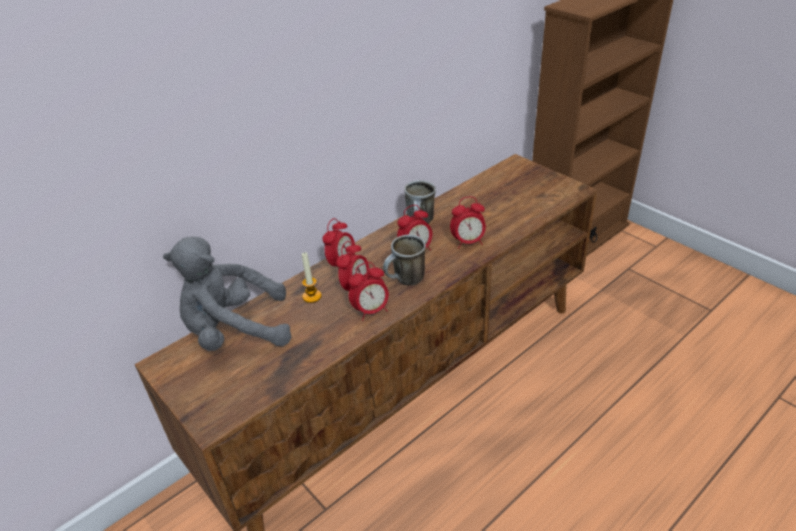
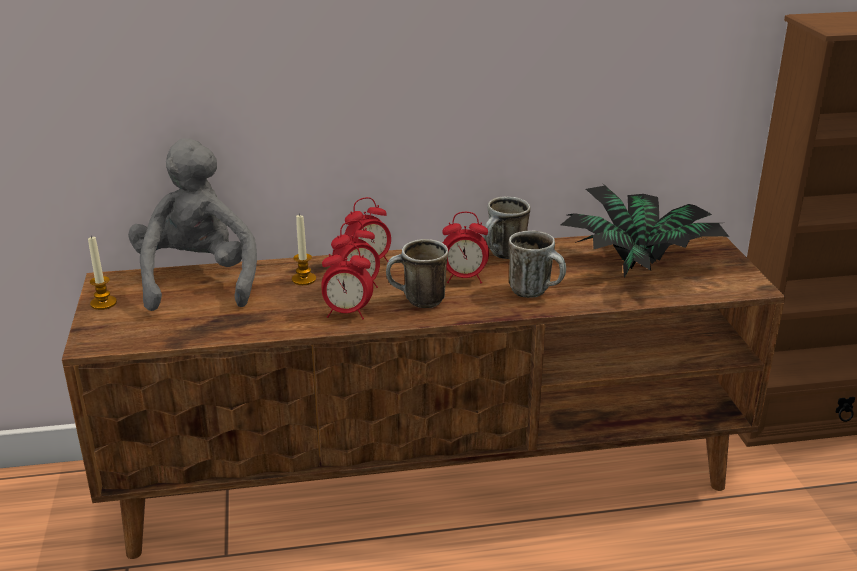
camera: 30 degrees right, 10 degrees down
grey plush toy [163,237,291,351] -> grey plush toy turned 60 degrees clockwise [128,138,257,311]
alarm clock [450,197,486,248] -> mug [509,231,566,298]
none -> candle [88,235,117,310]
none -> potted plant [561,184,729,278]

